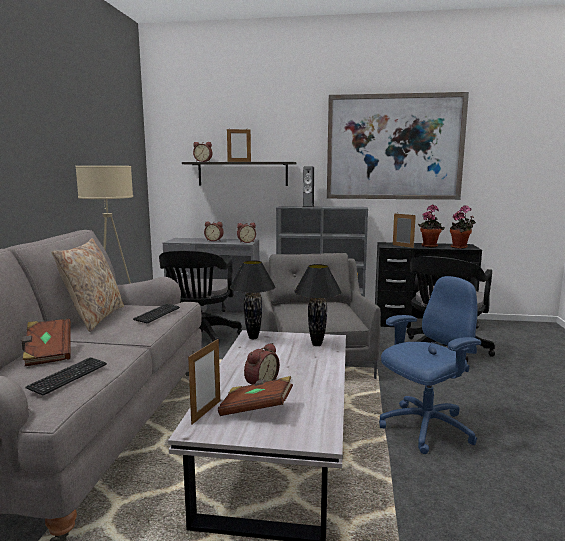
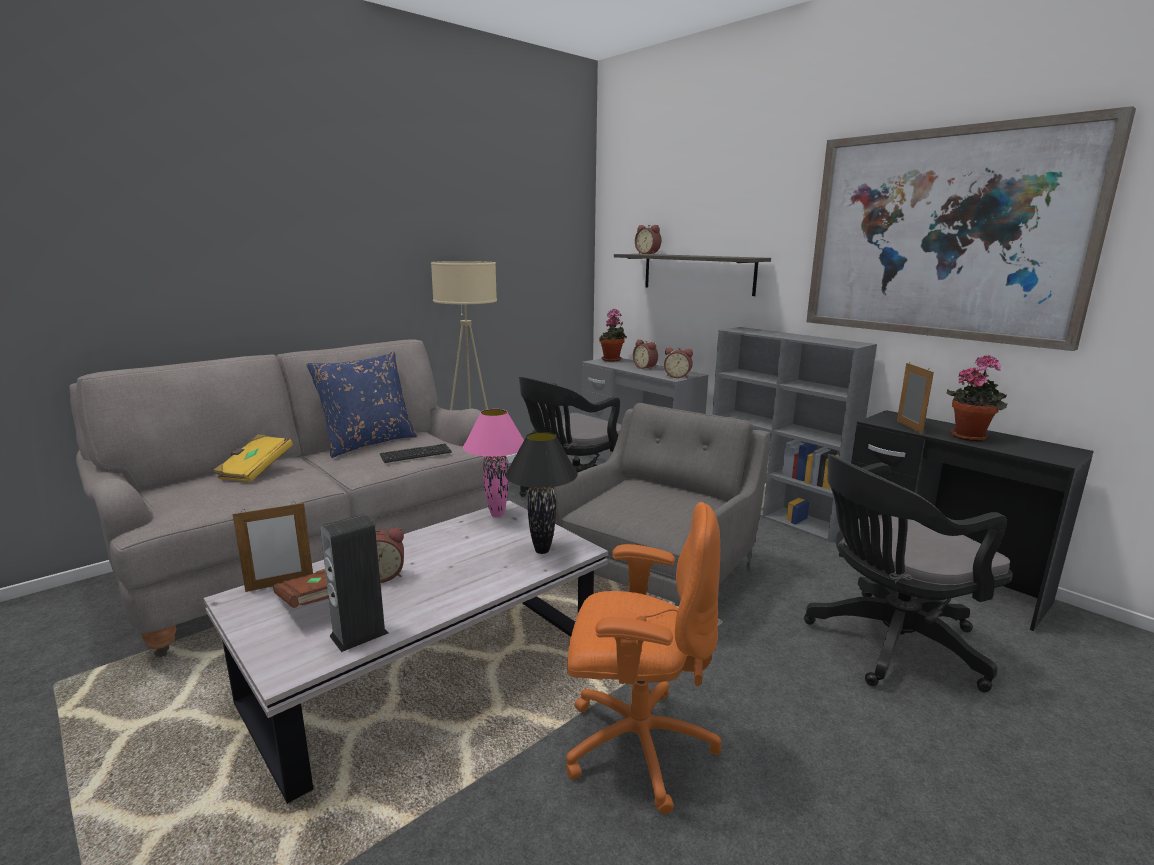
camera: 40 degrees right, 5 degrees up
brown book [22,319,71,366] -> yellow book [213,434,293,482]
keyboard [25,357,107,396] -> none
beige pillow [52,238,124,332] -> blue pillow [306,351,417,458]
picture frame [227,129,251,162] -> none
black table lamp [230,260,275,339] -> pink table lamp [463,409,524,517]
speaker [303,166,314,208] -> speaker moved to [320,514,389,652]
blue office chair [379,276,482,454] -> orange office chair [566,502,721,814]
potted plant [450,205,476,249] -> potted plant moved to [599,308,627,362]

